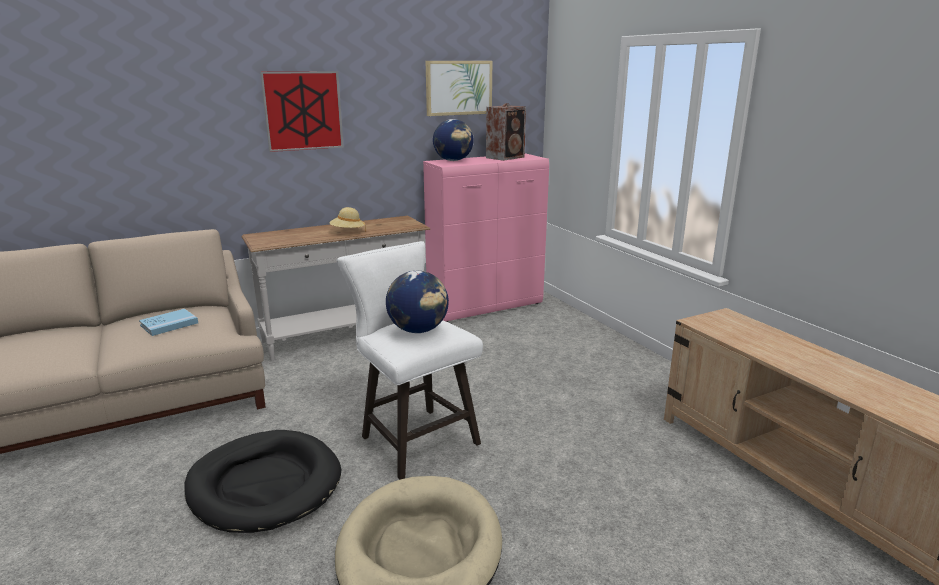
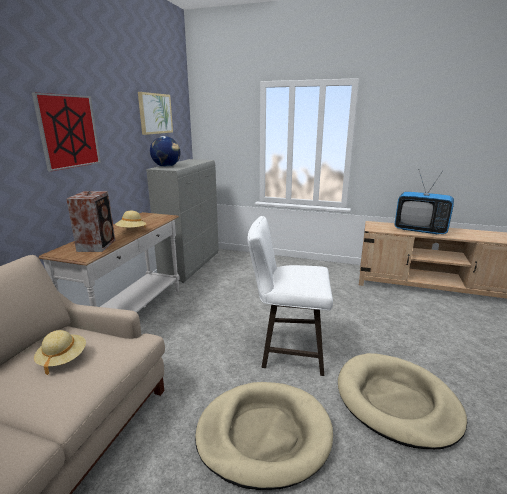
camera: 45 degrees left, 0 degrees up
blue book [139,309,198,336] -> beige hat [34,330,86,375]
black dog bed [184,430,341,533] -> beige dog bed [195,382,333,490]
globe [386,271,449,333] -> none
pink cabinet [423,154,549,322] -> grey cabinet [146,159,219,283]
speaker [486,103,526,161] -> speaker moved to [66,191,115,252]
none -> television [394,171,454,235]

